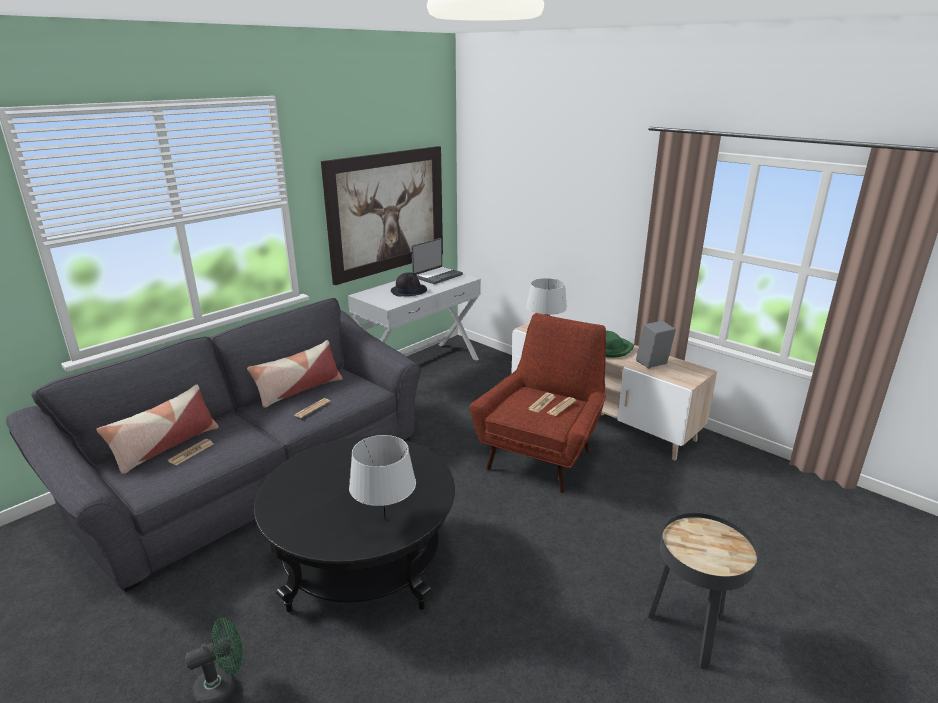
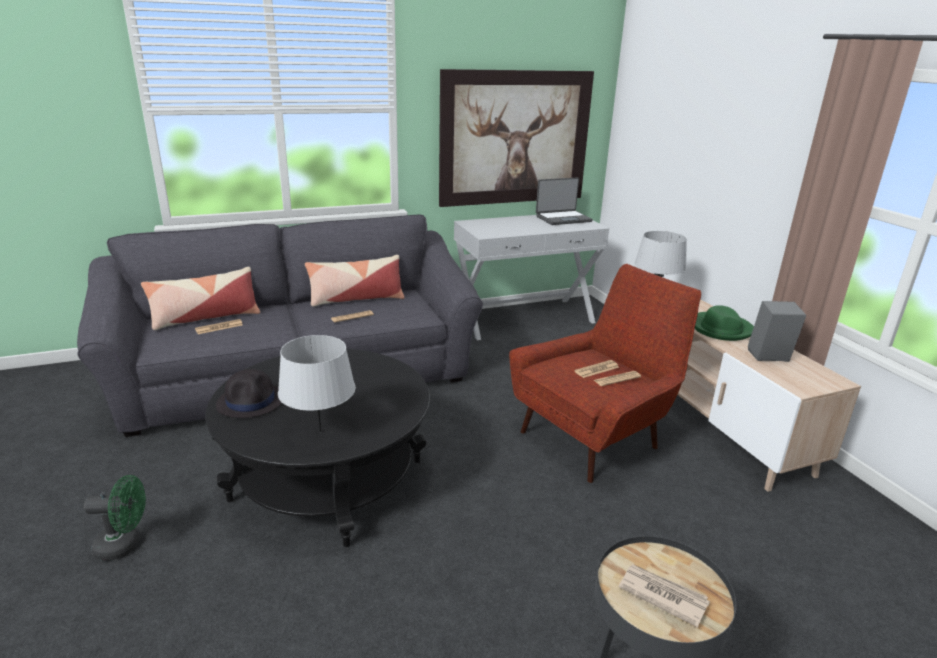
camera: 25 degrees right, 0 degrees up
black hat [391,272,427,296] -> black hat moved to [216,369,282,418]
none -> newspaper [619,564,710,628]

